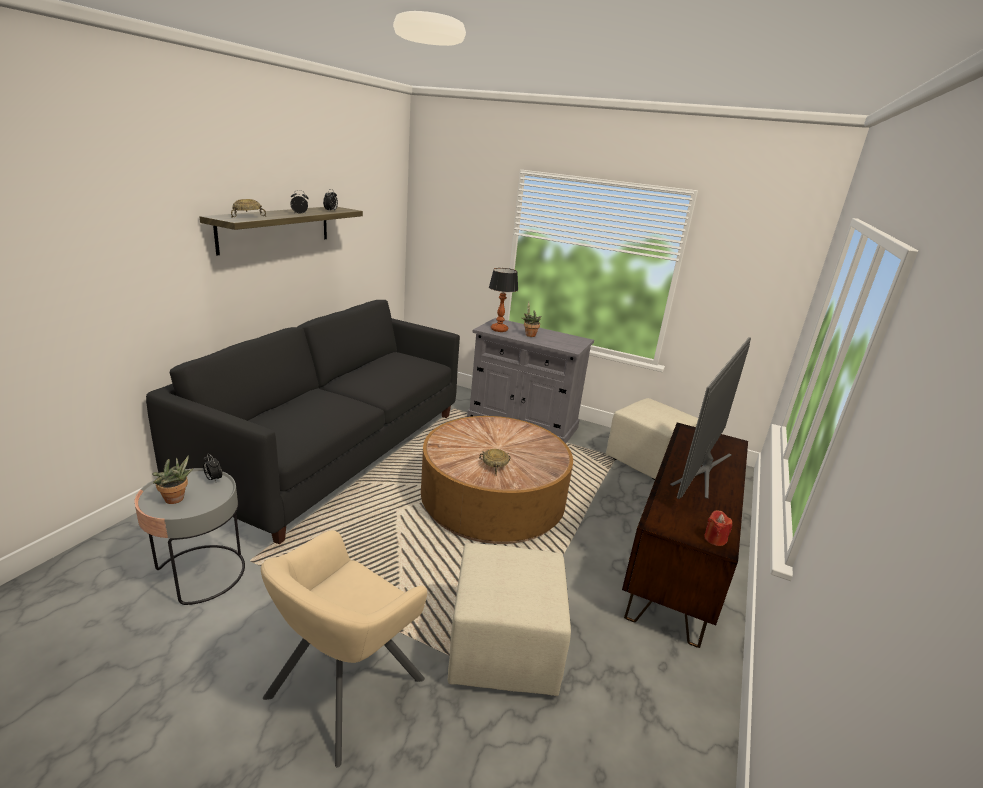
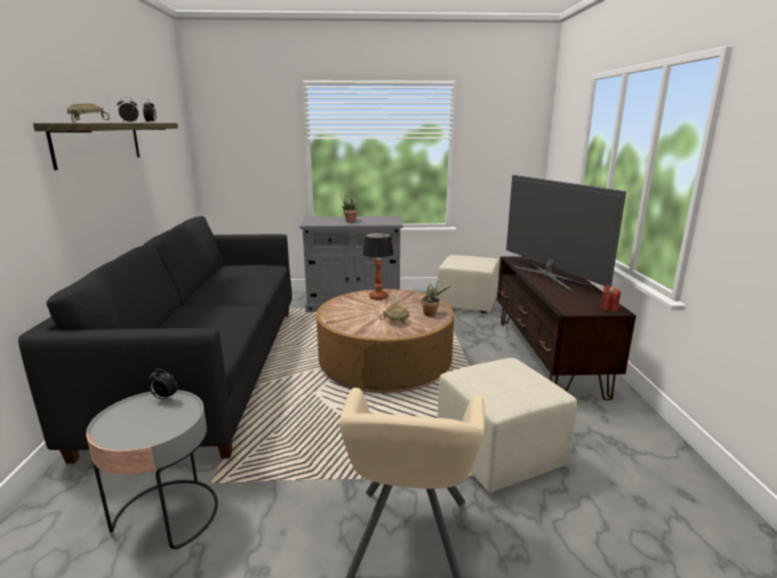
camera: 25 degrees left, 5 degrees down
potted plant [152,455,193,504] -> potted plant moved to [421,281,452,317]
table lamp [489,268,518,332] -> table lamp moved to [363,232,394,300]
television [670,337,751,499] -> television turned 150 degrees clockwise [506,175,626,290]

